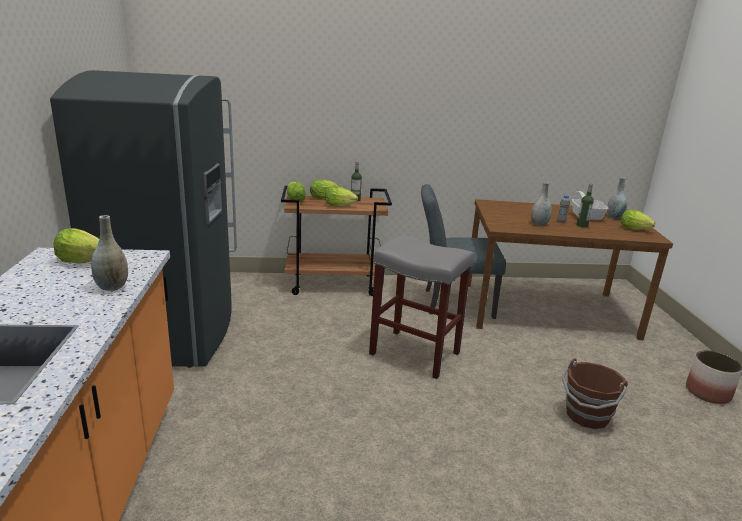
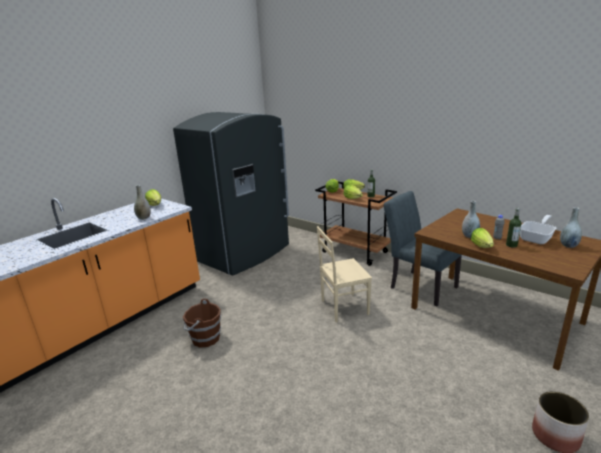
camera: 45 degrees right, 0 degrees up
grey stool [369,235,474,379] -> beige chair [317,226,372,322]
brown bucket [561,358,628,429] -> brown bucket moved to [183,299,221,347]
lettuce [621,209,655,230] -> lettuce moved to [471,228,494,248]

